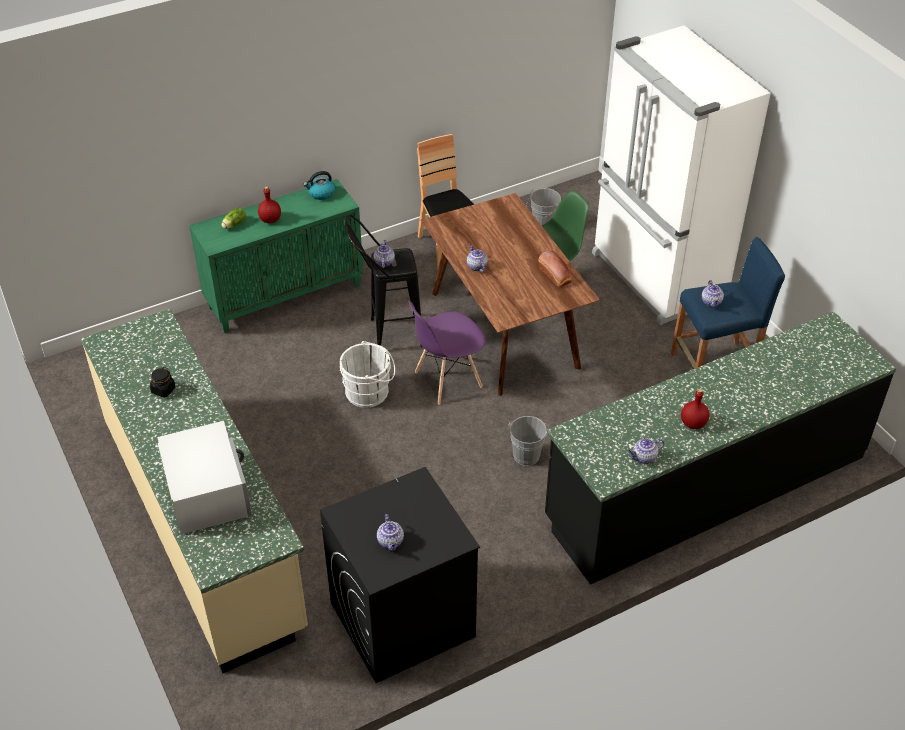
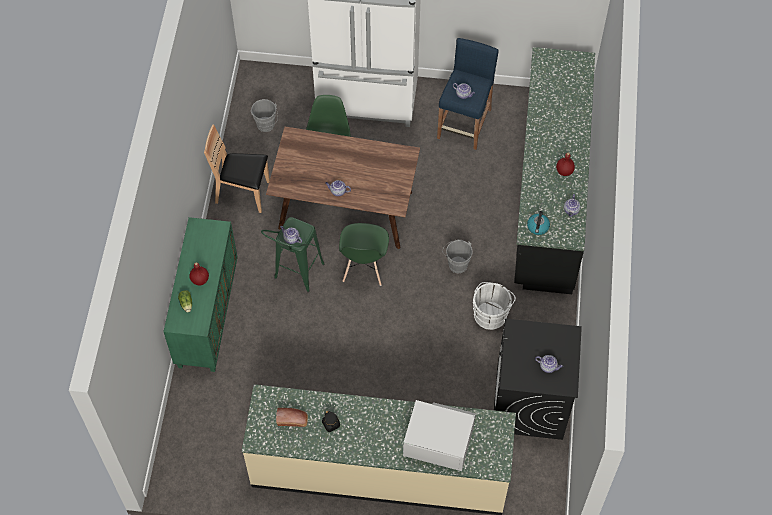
camera: 55 degrees left, 15 degrees up
kettle [303,171,335,200] -> kettle moved to [527,211,550,235]
white bucket [340,341,395,408] -> white bucket moved to [472,282,516,330]
black stool [345,215,422,347] -> green stool [261,217,325,292]
purple chair [408,301,486,405] -> green chair [339,223,389,286]
bread [538,251,572,287] -> bread moved to [276,408,308,427]

